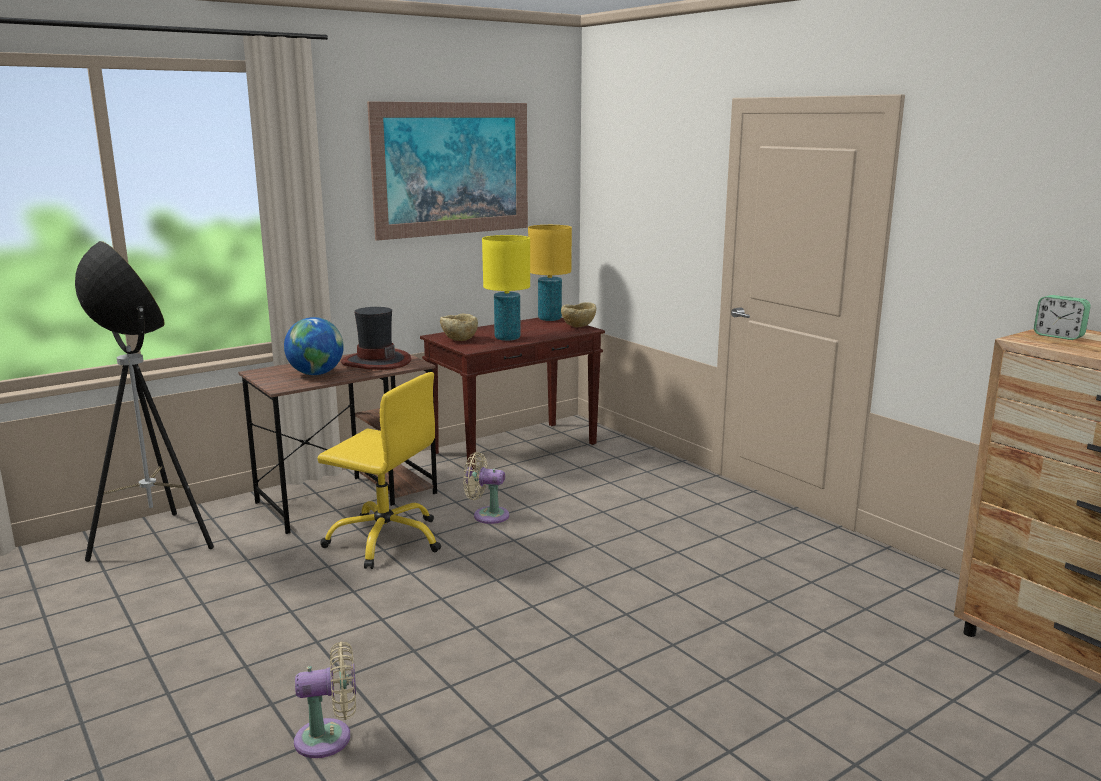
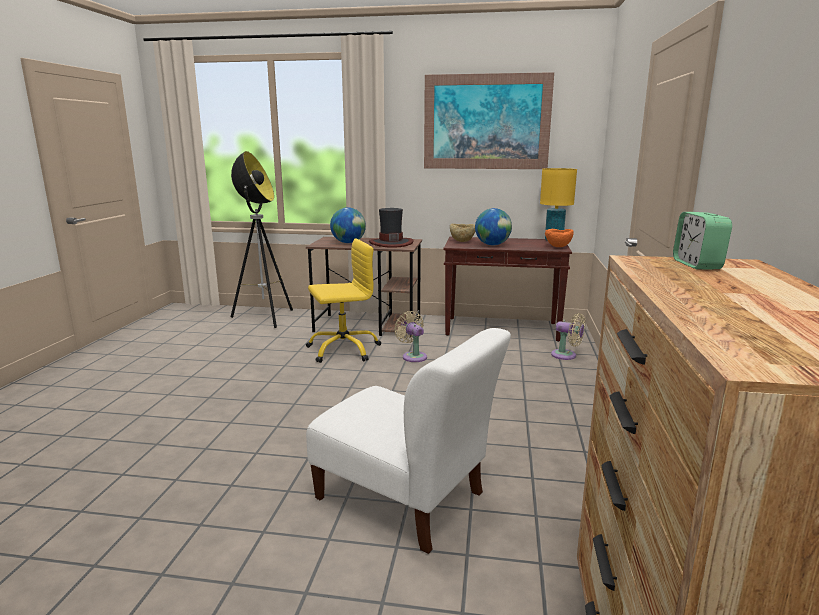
camera: 45 degrees right, 0 degrees up
beige fan [294,641,356,758] -> beige fan moved to [551,313,586,360]
yellow office chair [318,372,441,569] -> yellow office chair turned 90 degrees counterclockwise [306,238,381,363]
yellow table lamp [482,235,530,341] -> globe [475,208,512,245]
beige bowl [561,302,596,328] -> orange bowl [545,229,574,247]
none -> white chair [306,328,511,554]

